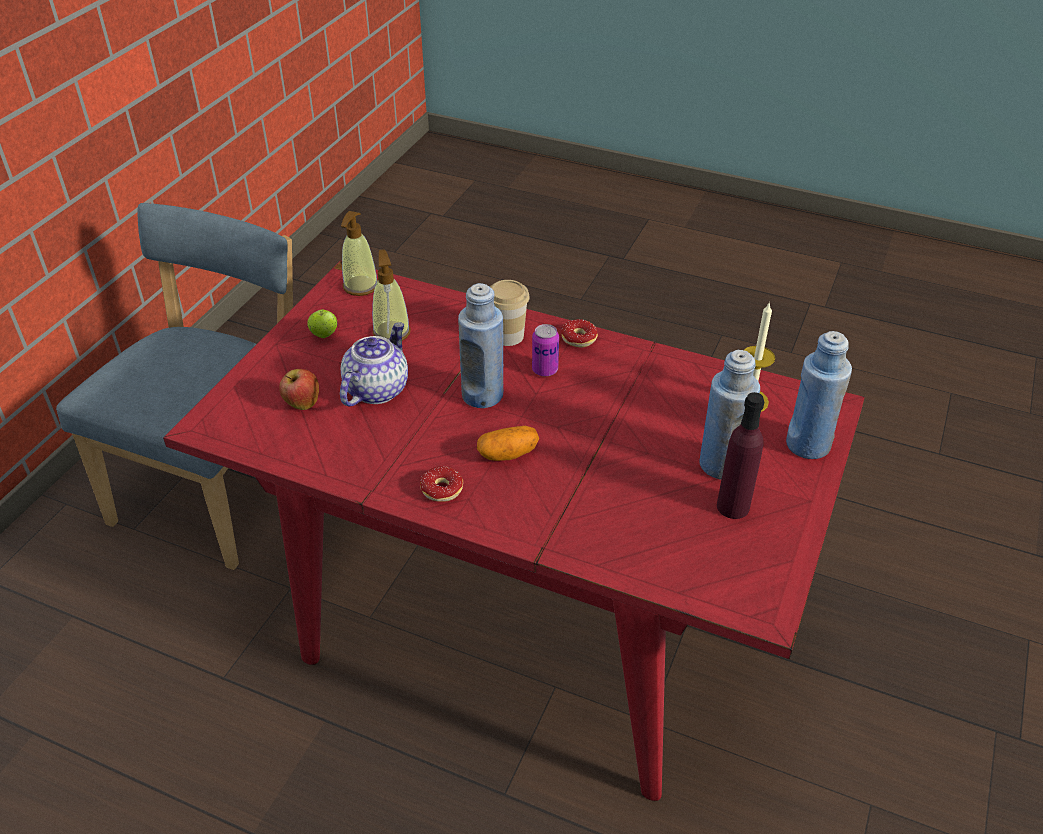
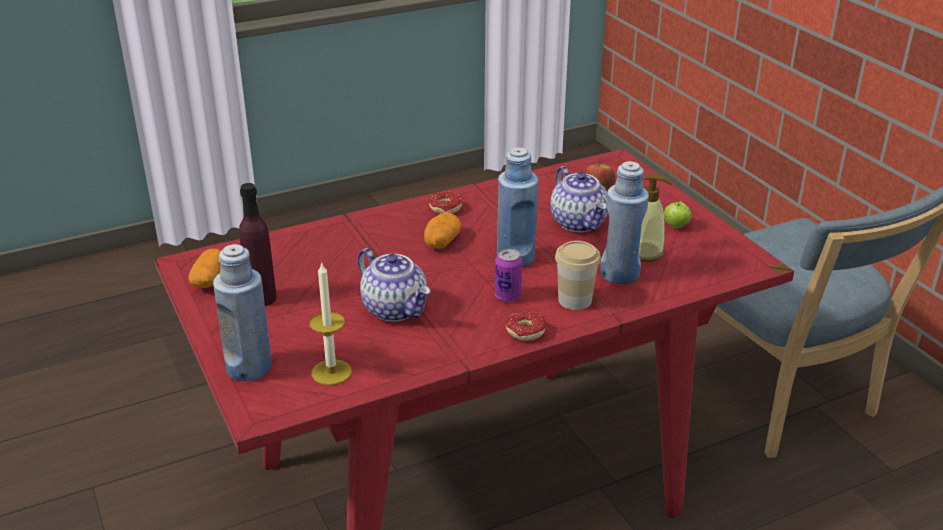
camera: 130 degrees right, 10 degrees down
soap dispenser [341,211,378,296] -> none
blue bottle [700,350,760,479] -> blue bottle moved to [600,161,649,284]
none -> potato [189,249,221,288]
none -> teapot [357,248,430,322]

